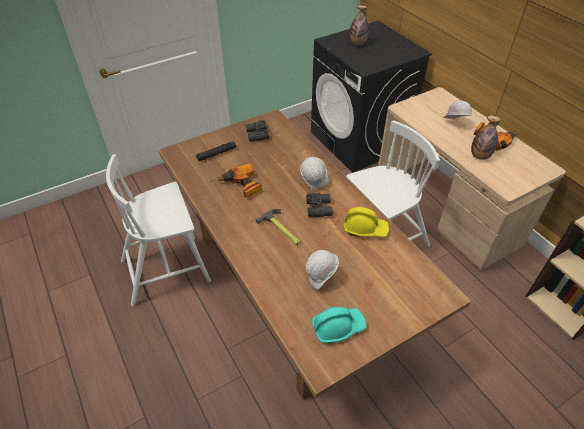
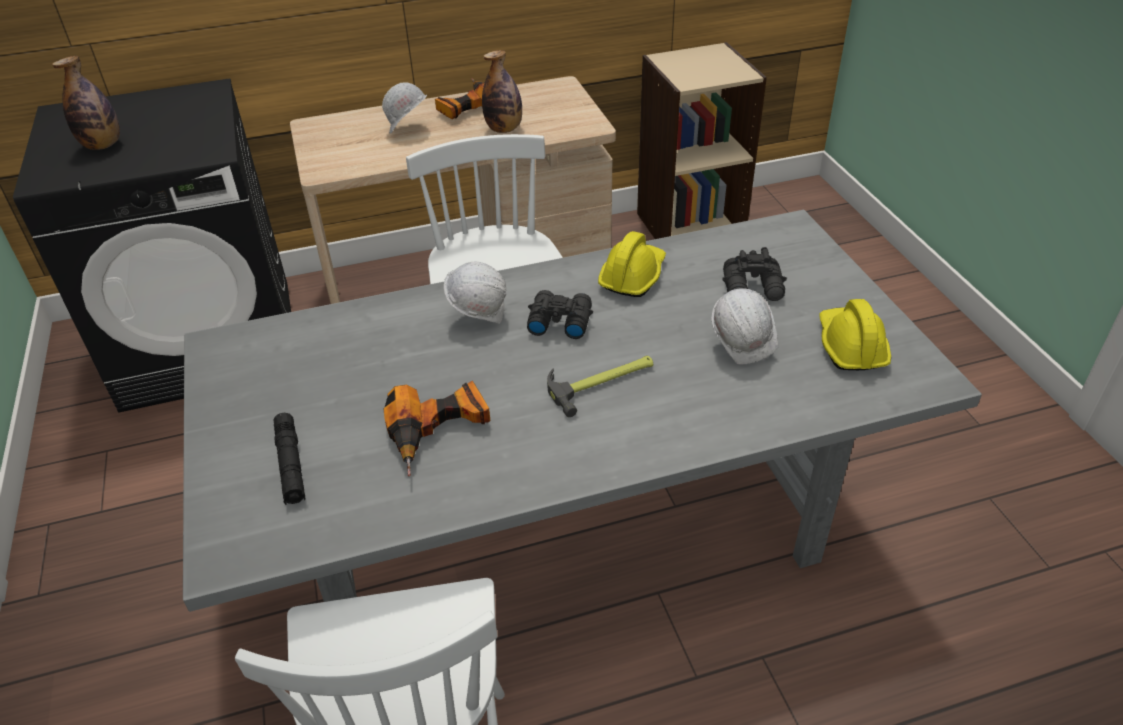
camera: 75 degrees left, 5 degrees down
brown dining table [158,109,471,400] -> grey dining table [183,210,982,612]
black binoculars [246,120,270,142] -> black binoculars moved to [722,247,787,301]
turquoise hard hat [312,307,366,343] -> yellow hard hat [819,299,891,370]

